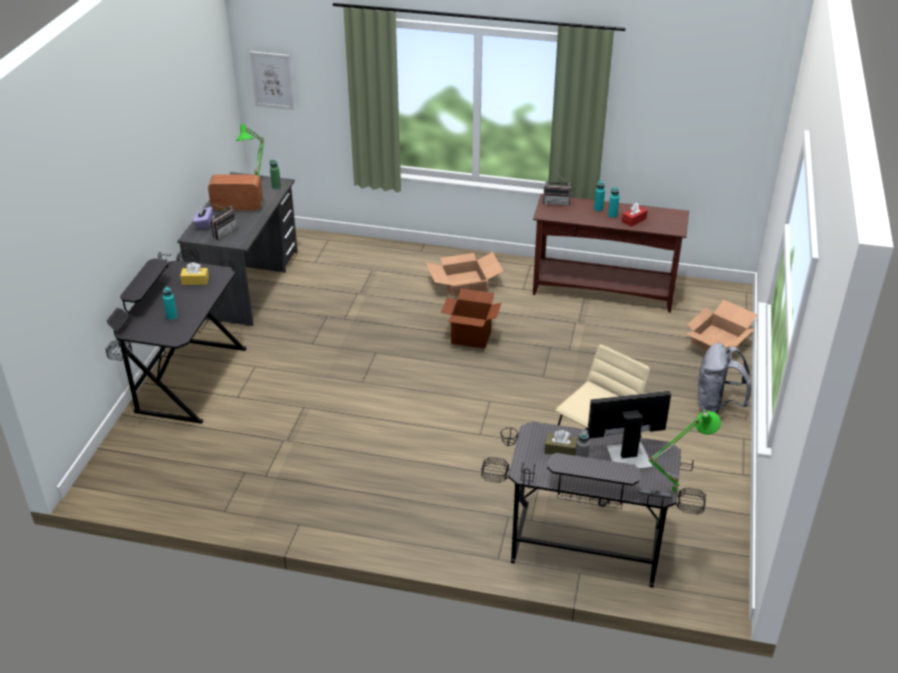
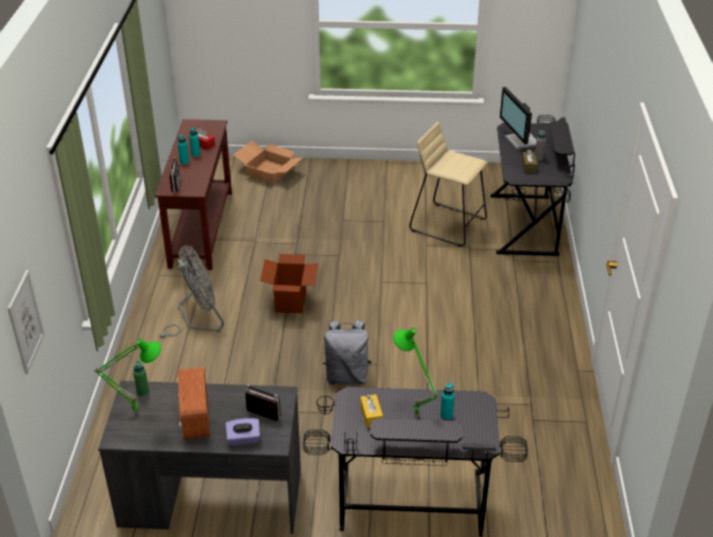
camera: 100 degrees left, 0 degrees up
cardboard box [426,252,503,296] -> grey fan [159,245,224,338]
green table lamp [648,411,721,493] -> green table lamp moved to [393,327,438,415]
grey backpack [697,343,751,414] -> grey backpack moved to [323,320,372,385]

